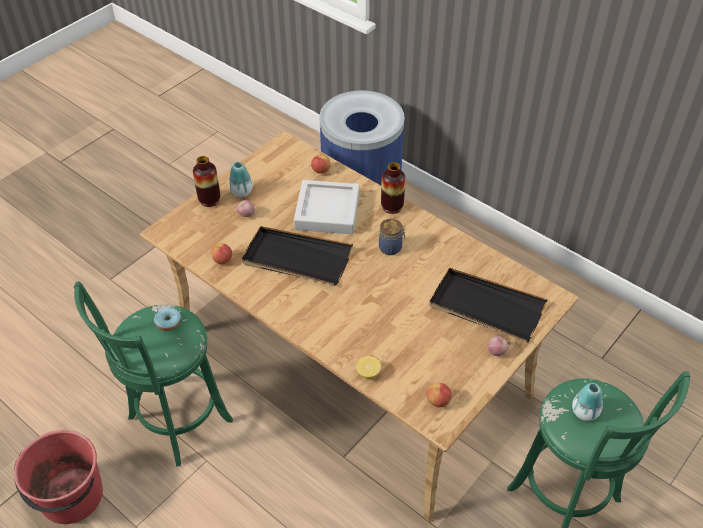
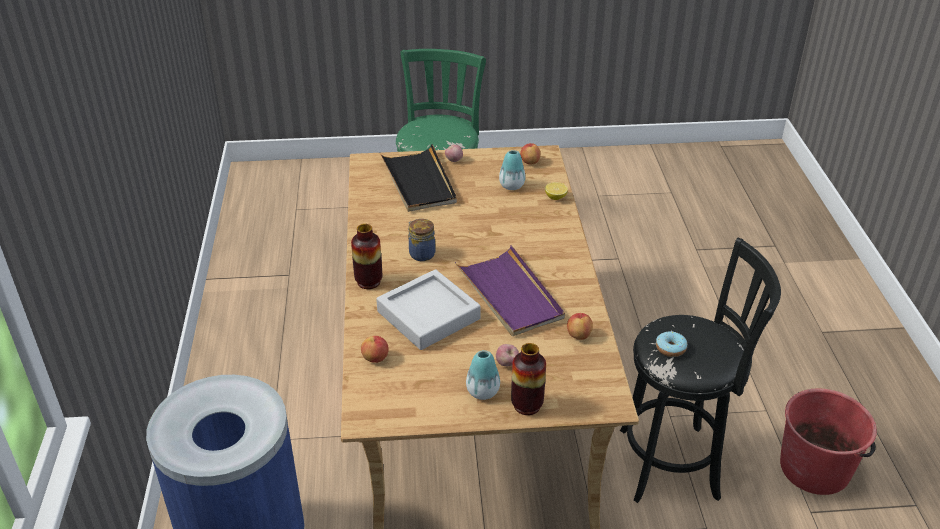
camera: 135 degrees left, 10 degrees down
green stool [74,281,233,466] -> black stool [620,237,781,503]
black tray [242,226,353,285] -> purple tray [455,245,565,337]
vase [572,383,603,421] -> vase moved to [499,150,525,190]

